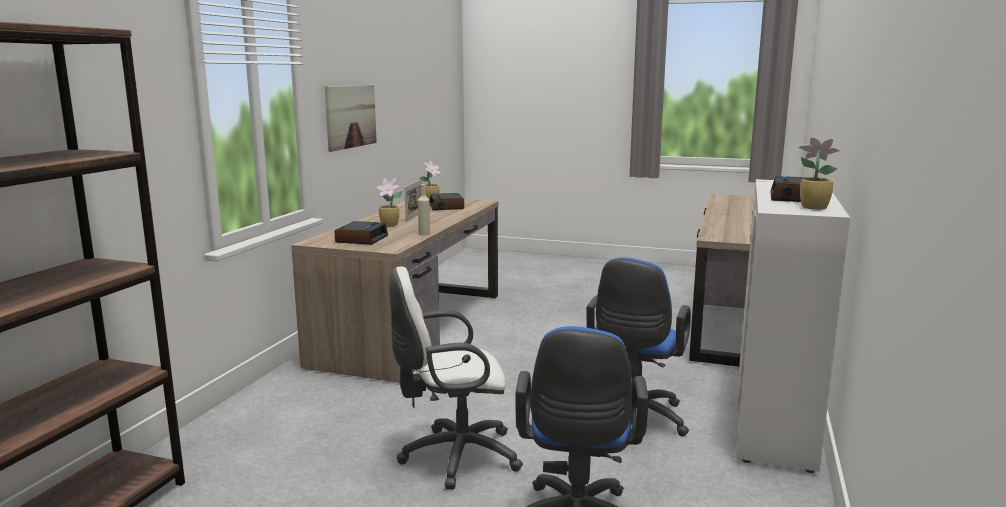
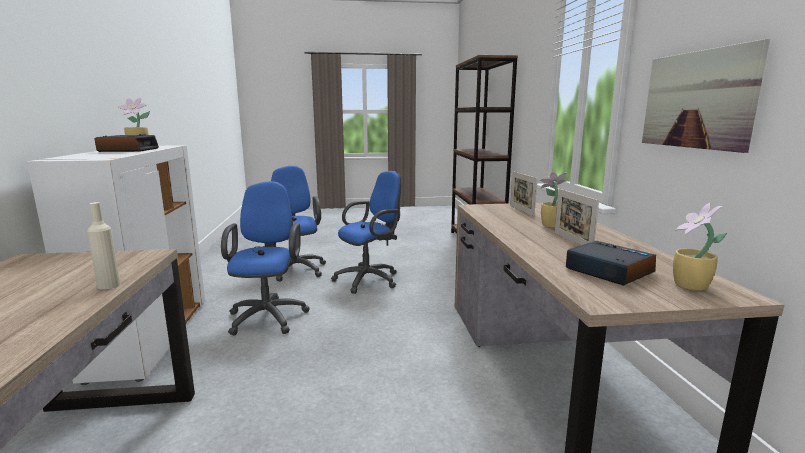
camera: 155 degrees right, 0 degrees up
alarm clock [334,221,388,245] -> picture frame [510,171,537,216]
white office chair [389,266,523,489] -> blue office chair [331,171,401,294]
beige bottle [418,184,430,235] -> beige bottle moved to [87,202,120,290]

